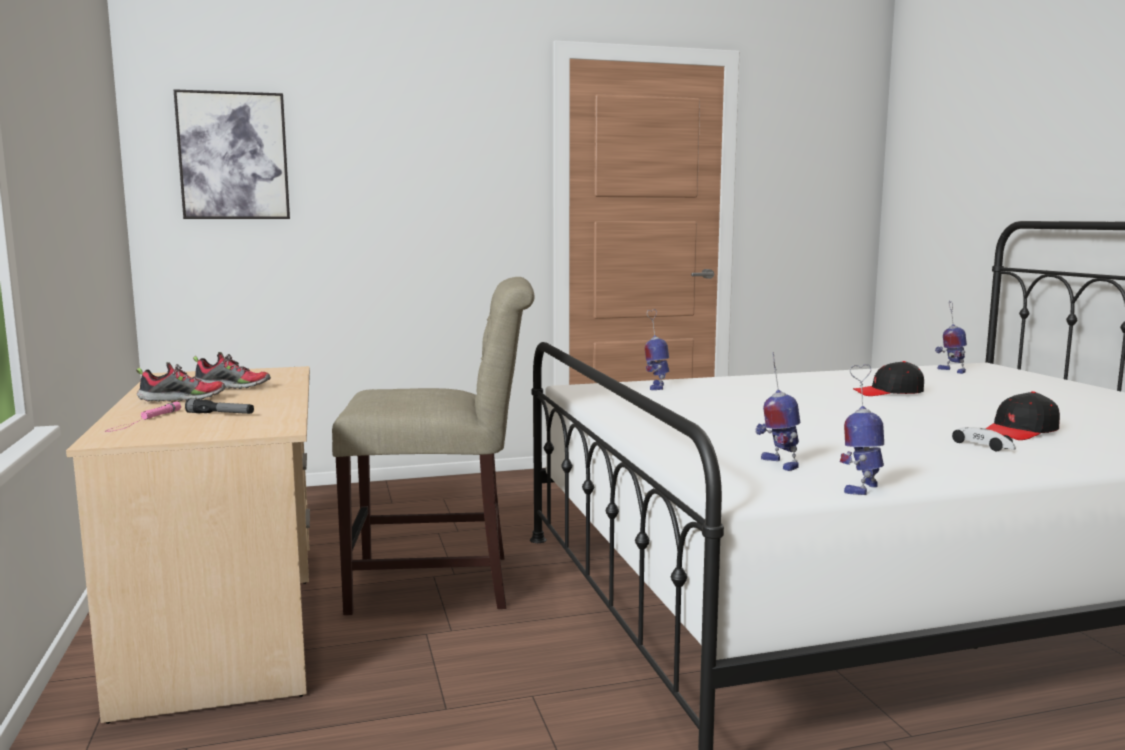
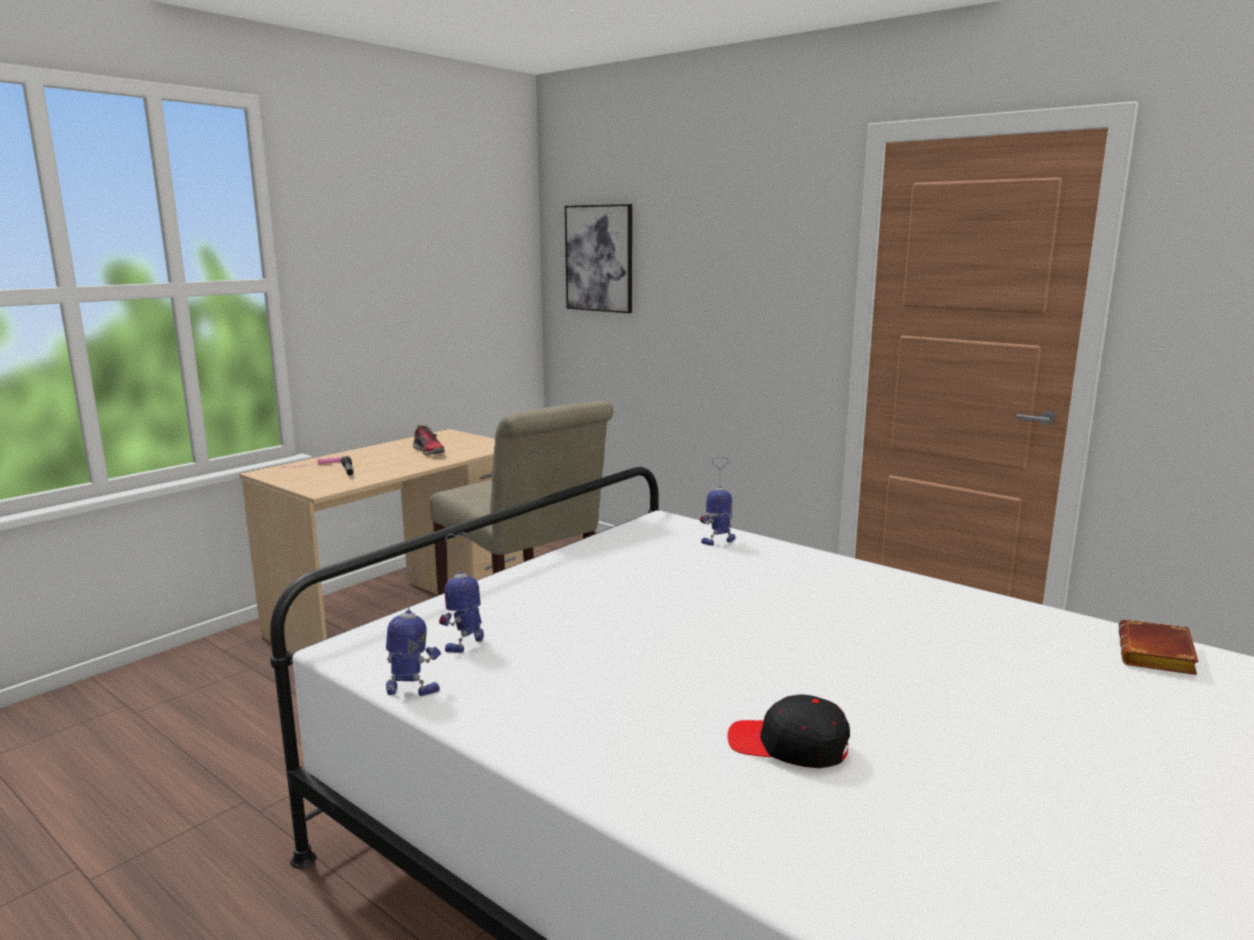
camera: 55 degrees right, 5 degrees up
shoe [136,362,226,402] -> none
black cap [853,361,924,396] -> none
toy robot [935,301,967,374] -> brown book [1119,619,1199,675]
toy car [952,427,1016,451] -> none

